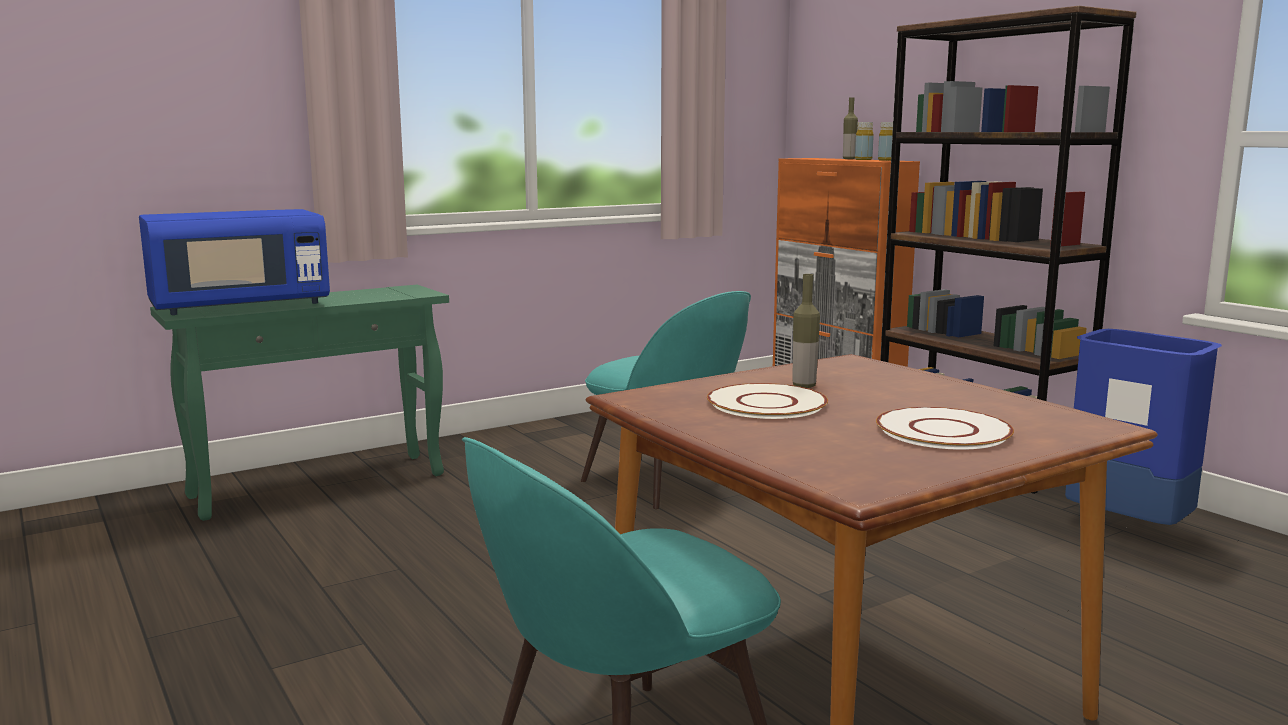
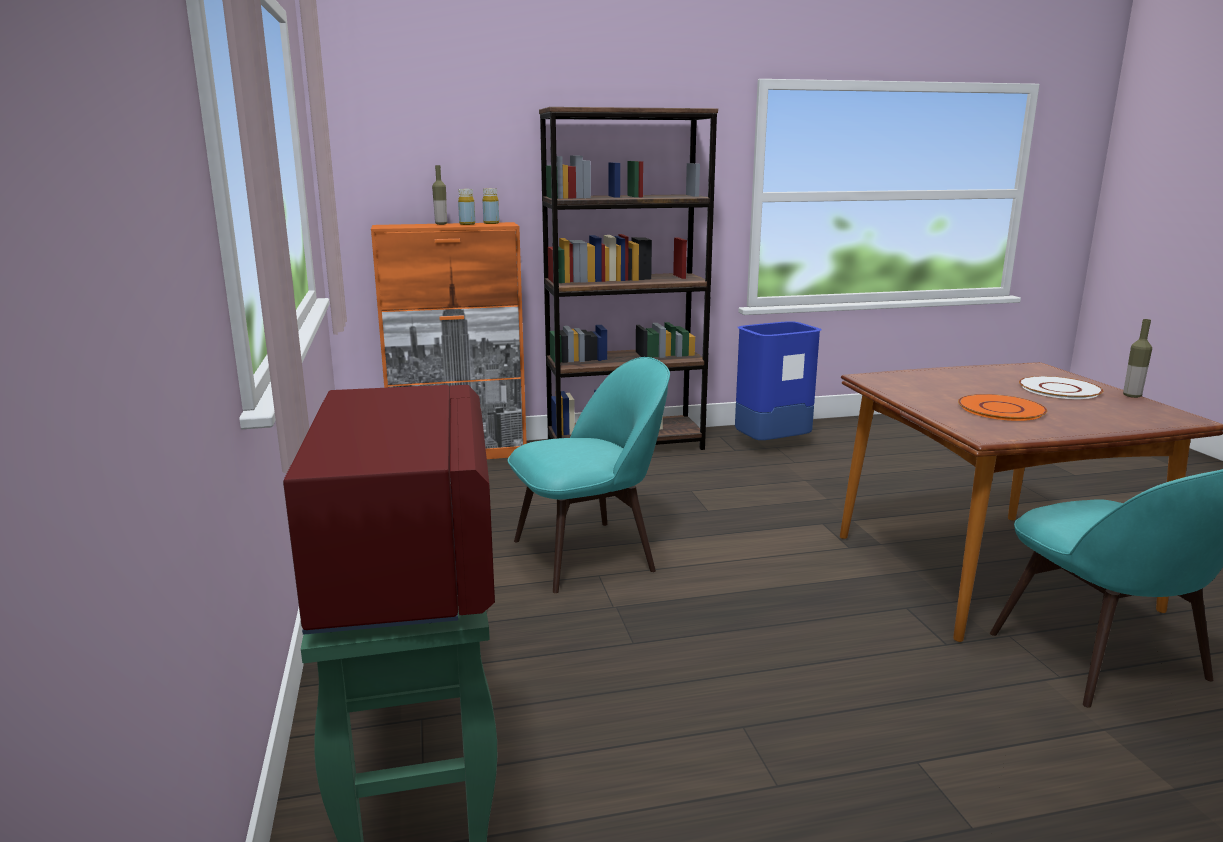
camera: 70 degrees left, 5 degrees up
blue microwave [139,209,330,315] -> red microwave [283,385,495,635]
white plate [707,383,828,419] -> orange plate [958,394,1047,421]
bottle [792,274,820,388] -> bottle moved to [1123,319,1152,398]

